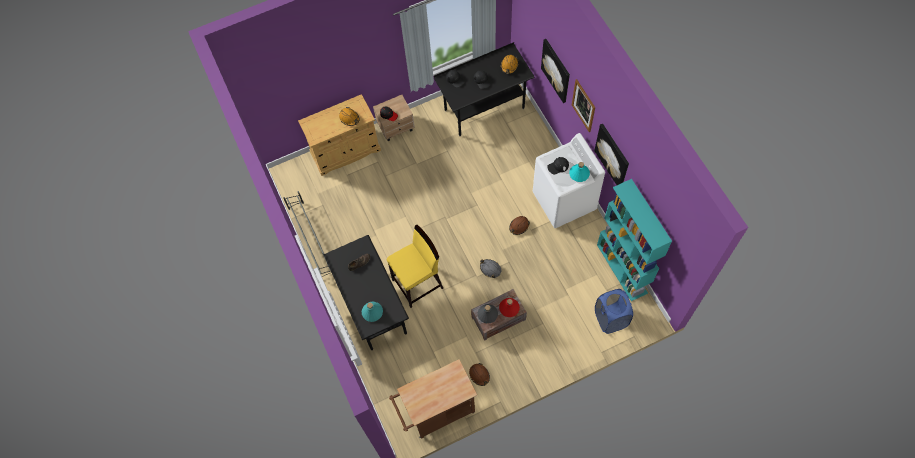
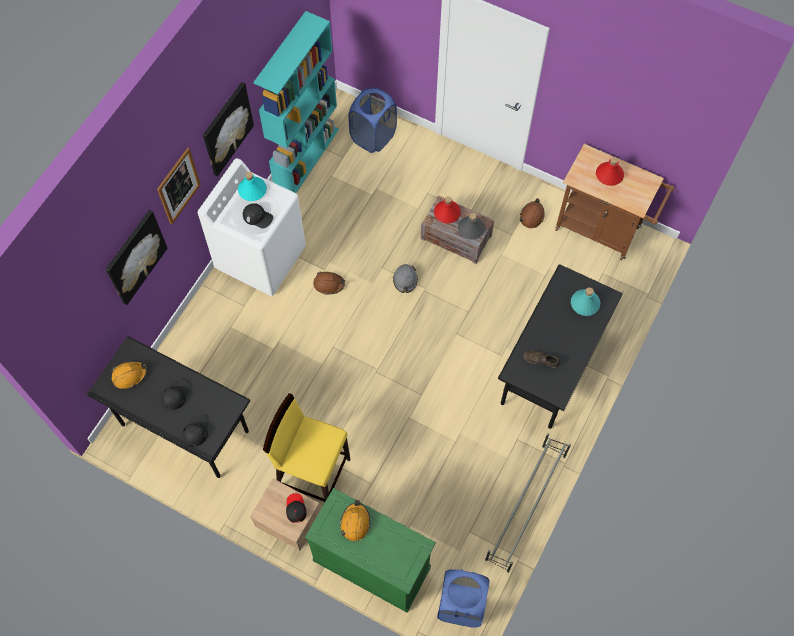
camera: 130 degrees left, 0 degrees up
beige cabinet [298,94,381,176] -> green cabinet [305,488,436,612]
yellow stool [387,225,443,308] -> yellow stool moved to [263,393,350,502]
none -> blue laundry basket [437,569,489,628]
none -> red bottle [596,157,624,186]

